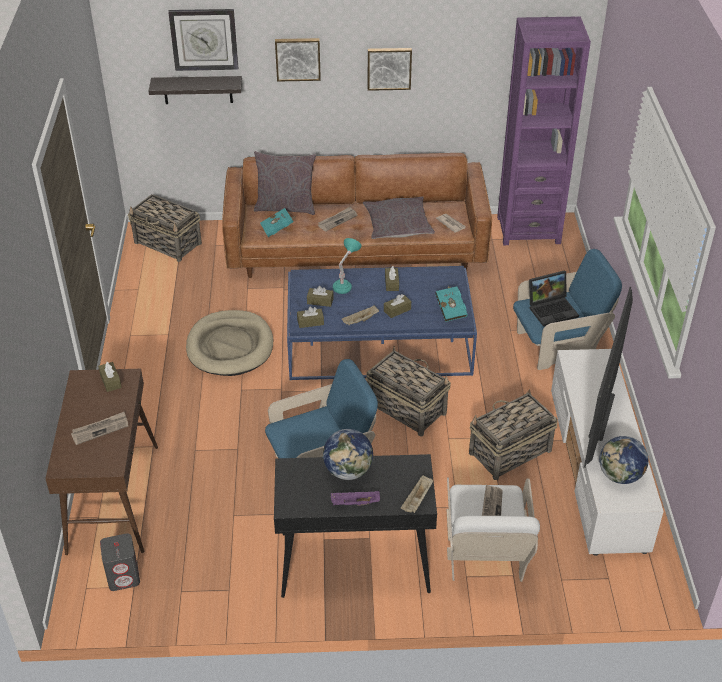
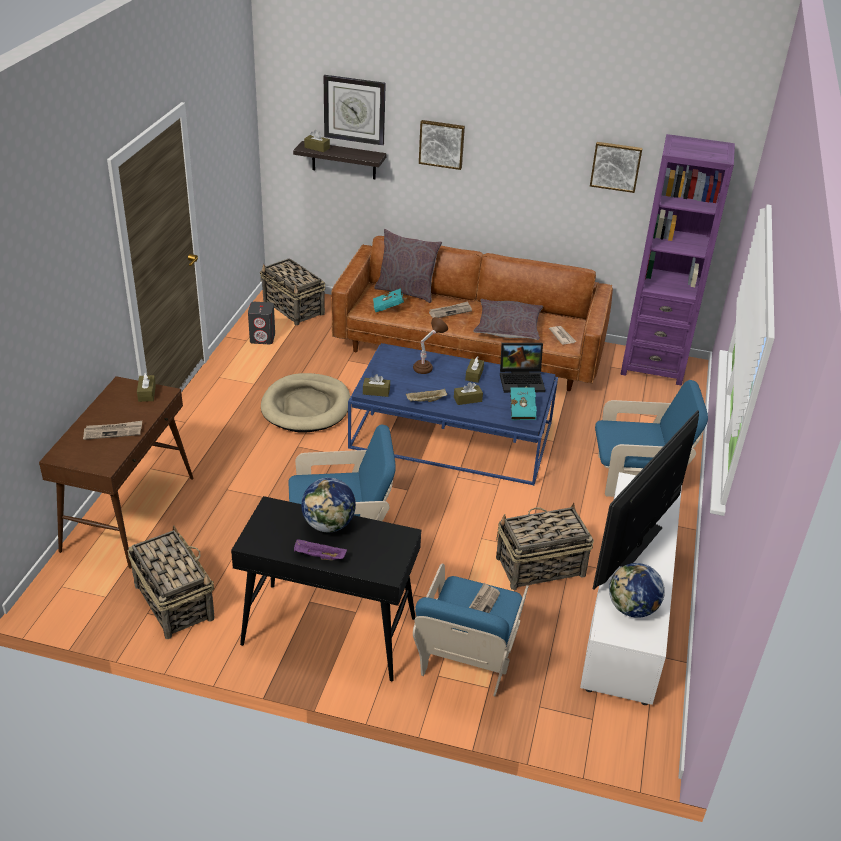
camera: 15 degrees right, 5 degrees down
grey speaker [100,533,140,591] -> grey speaker moved to [248,302,275,344]
brown tissue box [307,286,334,307] -> brown tissue box moved to [304,130,330,152]
turquoise table lamp [333,238,361,294] -> brown table lamp [413,317,448,374]
basket [366,346,451,436] -> basket moved to [128,525,215,639]
picture [368,48,412,91] -> picture moved to [590,142,643,193]
beige tray [401,475,433,513] -> none
white armchair [447,477,540,582] -> blue armchair [413,563,529,696]
laptop [529,270,579,327] -> laptop moved to [500,343,545,393]

